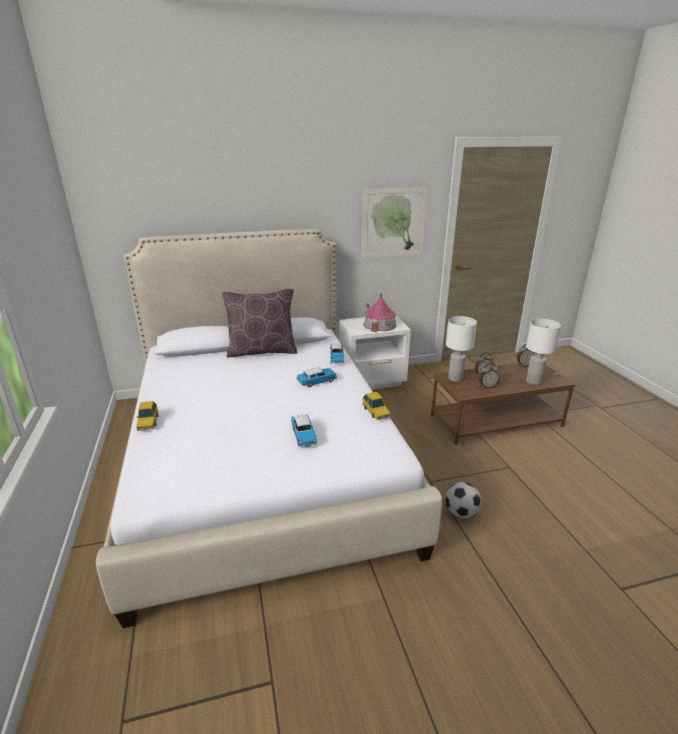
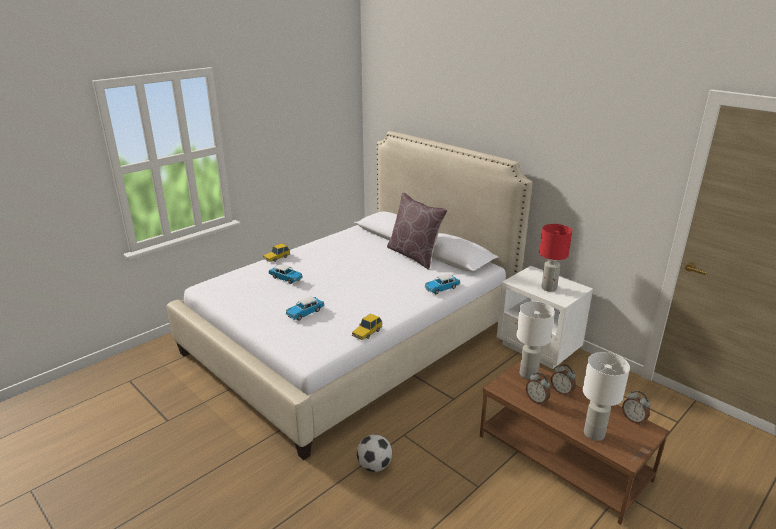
camera: 60 degrees right, 0 degrees up
toy car [297,367,337,387] -> toy car moved to [269,264,303,284]
picture [362,187,428,258] -> none
toy house [363,293,396,332] -> red table lamp [539,224,572,292]

